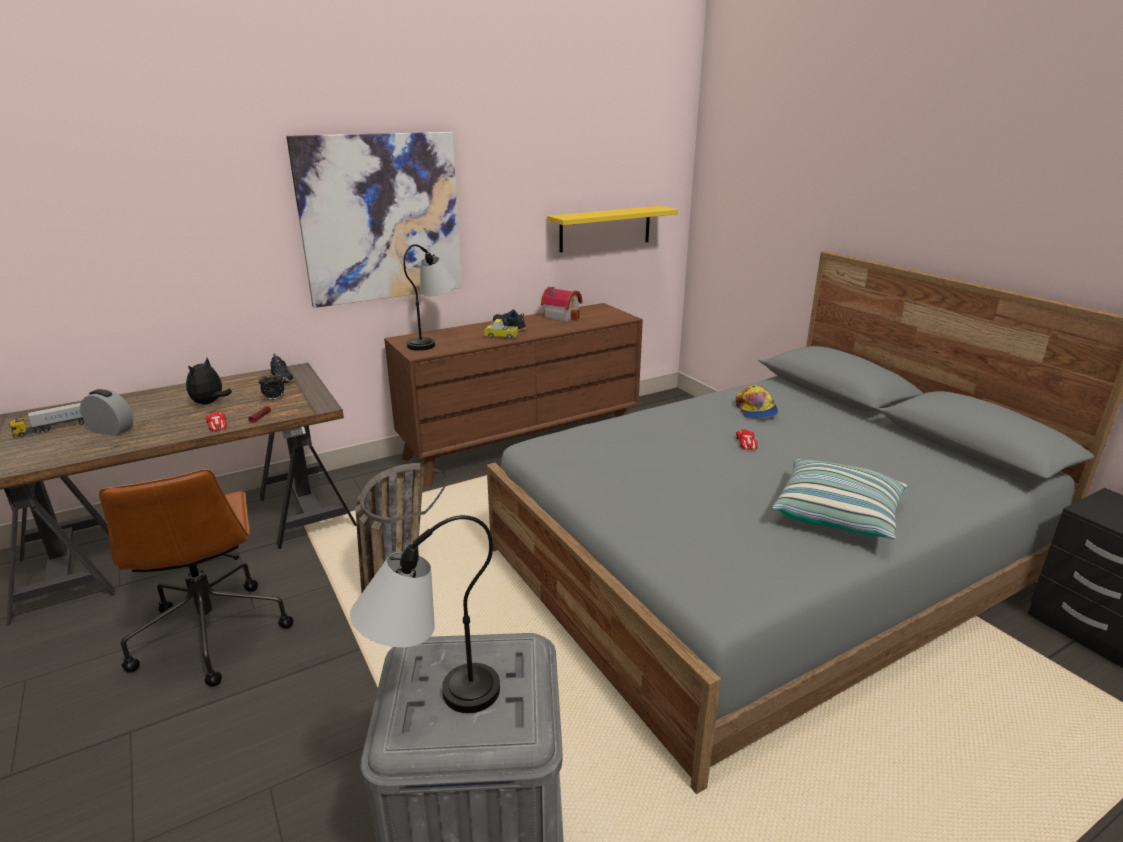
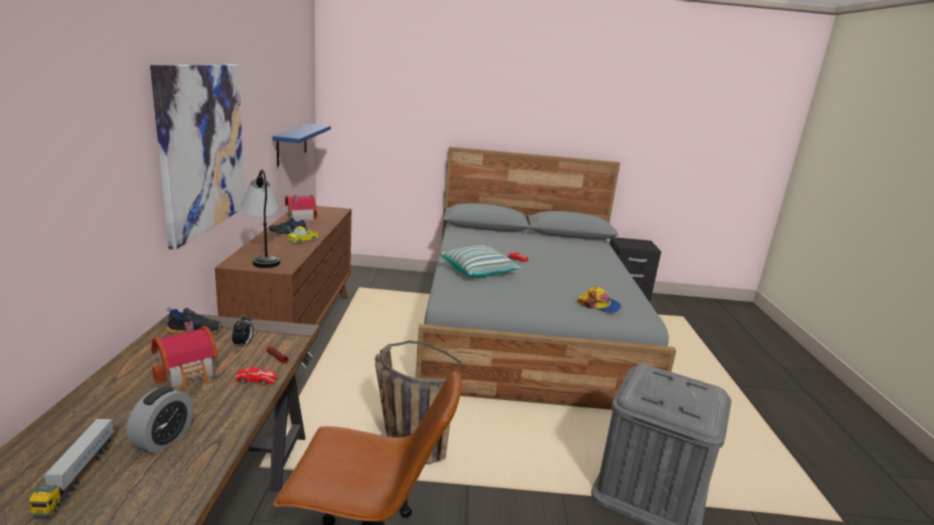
camera: 60 degrees left, 5 degrees down
alarm clock [80,389,133,436] -> alarm clock turned 150 degrees clockwise [127,386,194,454]
plush toy [186,358,232,404] -> toy house [151,322,218,390]
table lamp [350,515,500,713] -> none
yellow shelf [547,206,678,252] -> blue shelf [272,124,331,167]
cap [736,385,778,419] -> cap moved to [578,286,621,313]
pillow [772,459,909,539] -> pillow moved to [440,245,522,278]

